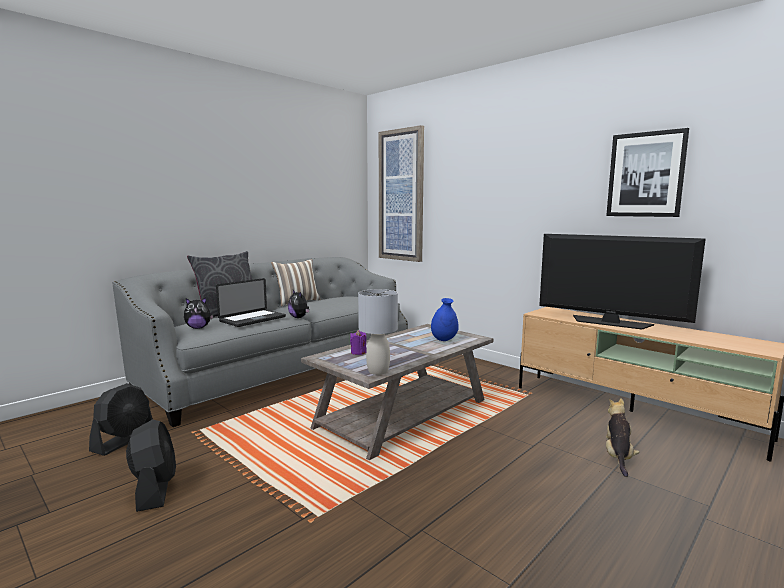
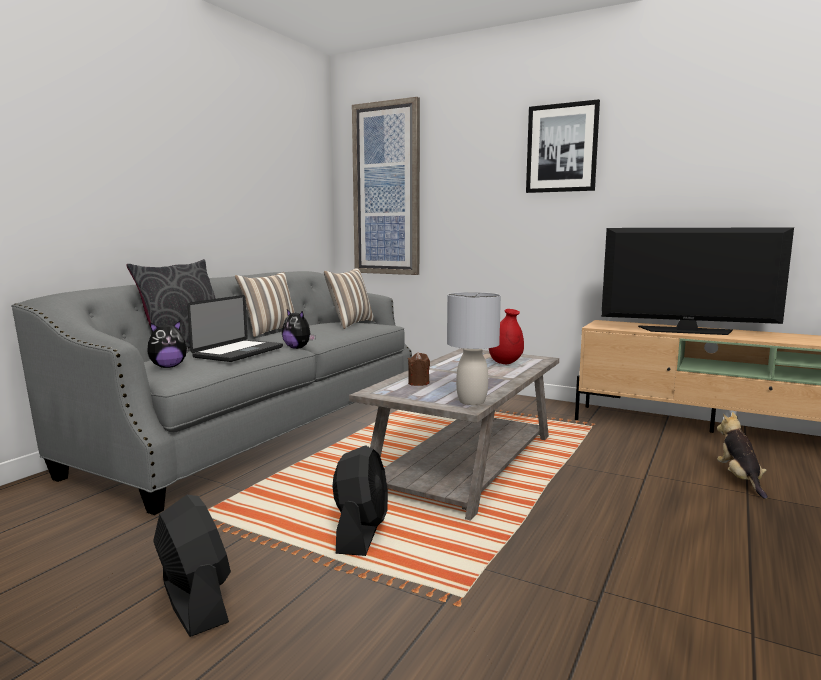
camera: 15 degrees left, 0 degrees up
black fan [89,383,153,456] -> black fan moved to [332,445,388,556]
purple candle [350,330,367,355] -> brown candle [408,352,430,386]
blue vase [431,298,459,341] -> red vase [489,309,524,364]
picture [606,128,689,217] -> picture moved to [526,99,600,193]
none -> pillow [324,268,374,329]

